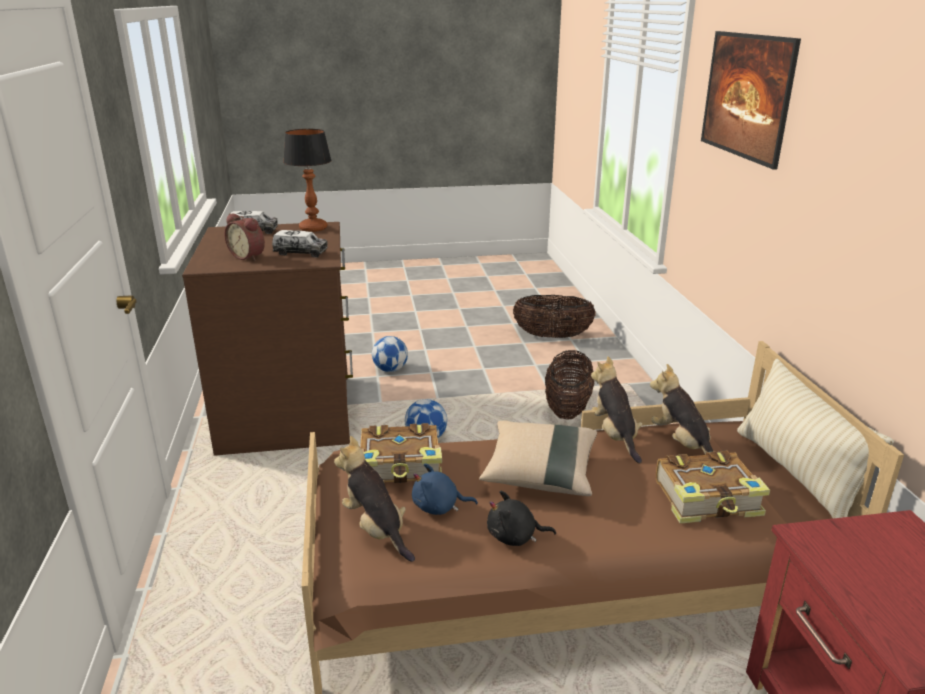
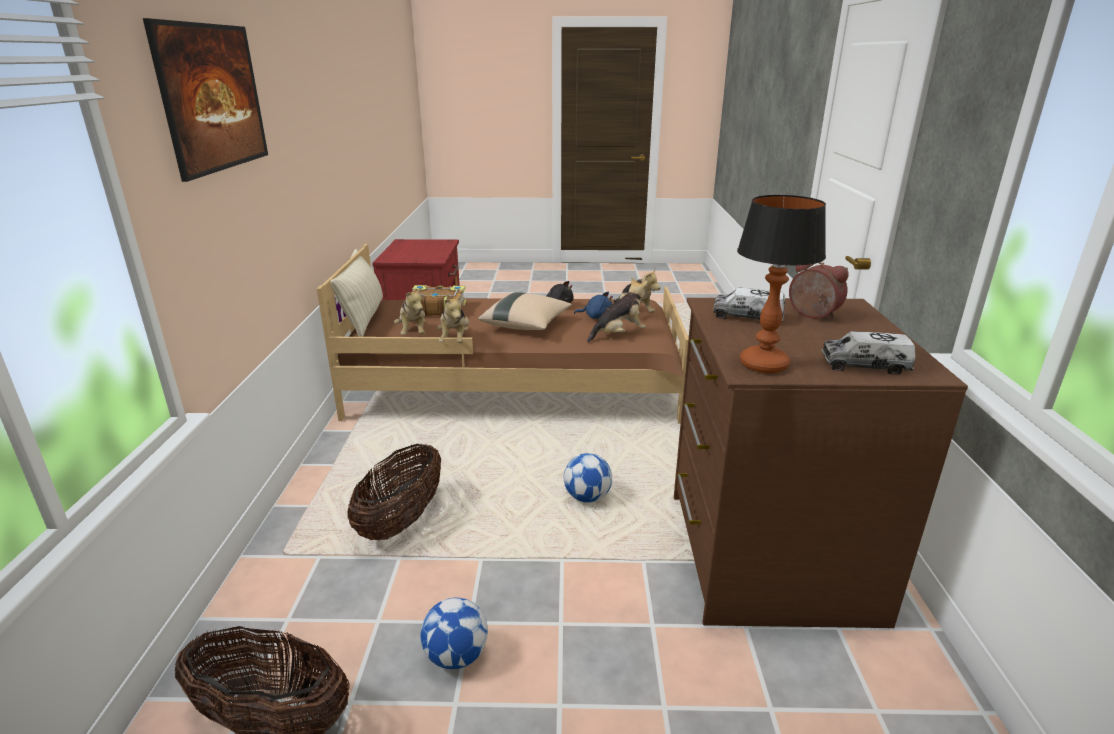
camera: 170 degrees left, 0 degrees up
book [360,423,442,484] -> plush toy [587,277,648,342]
football [372,336,408,372] -> football moved to [420,598,488,669]

